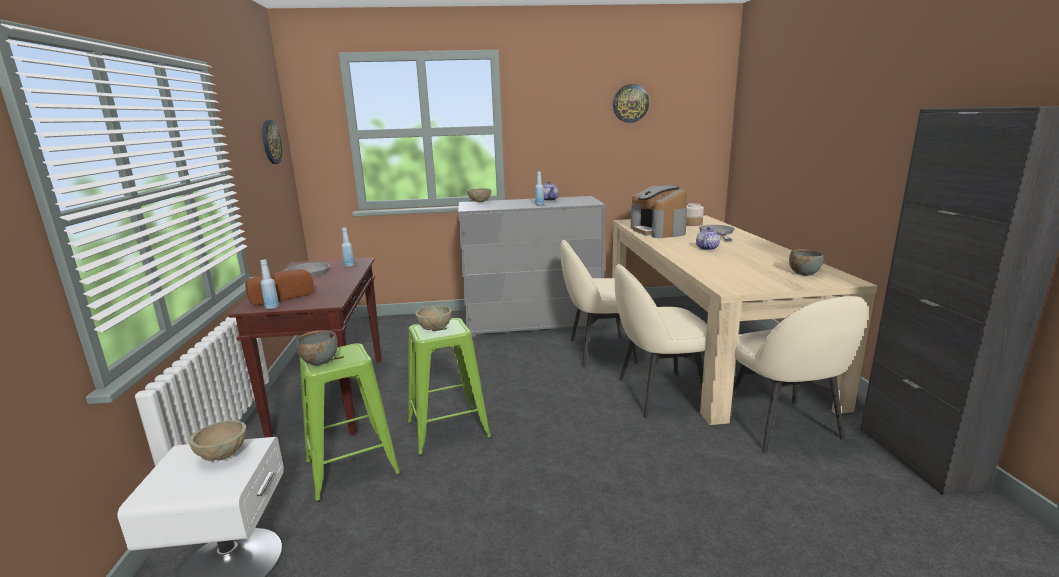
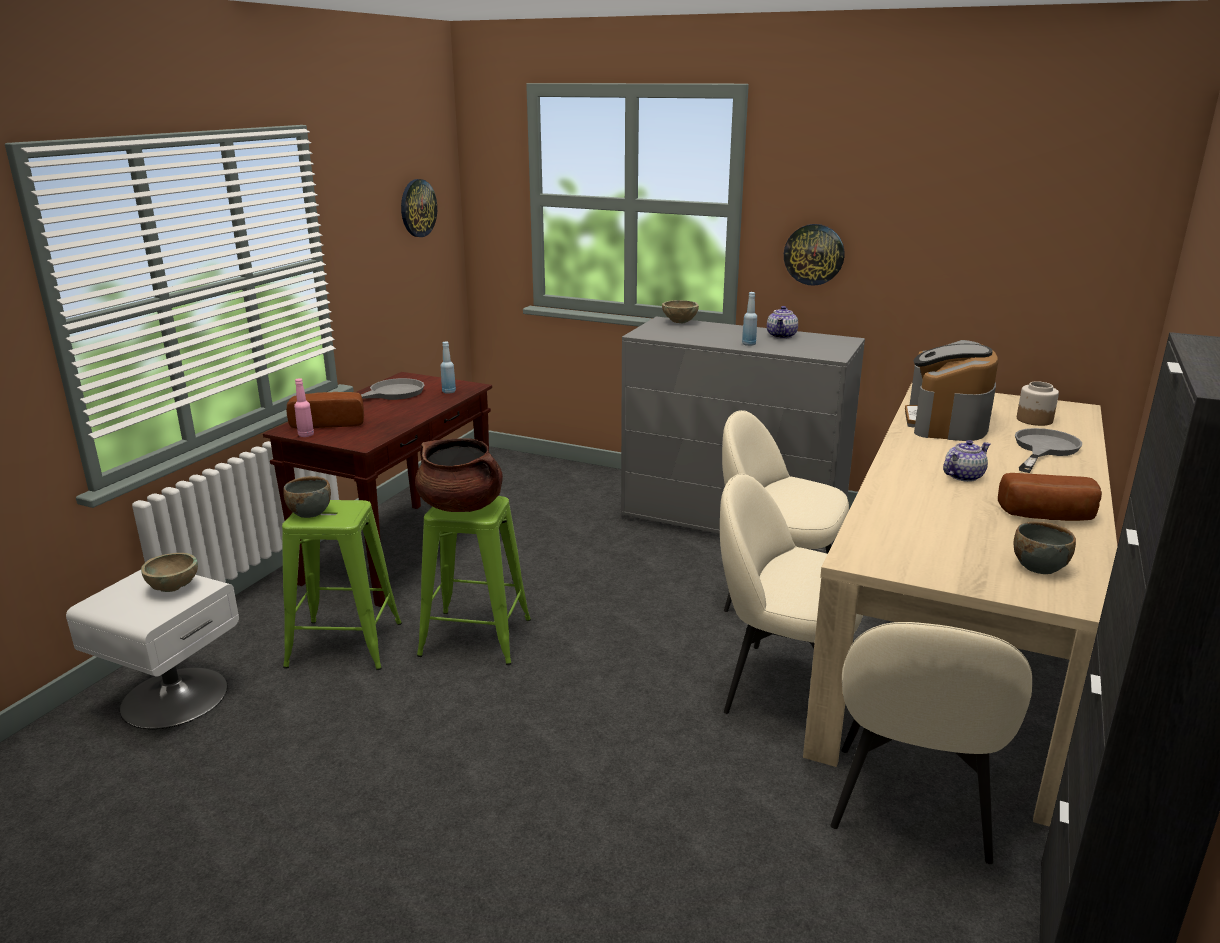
camera: 30 degrees right, 5 degrees up
blue bottle [260,260,279,309] -> pink bottle [294,378,314,437]
beige bowl [415,306,452,330] -> brown cooking pot [415,438,503,512]
wall clock [613,84,649,123] -> wall clock moved to [784,224,844,286]
none -> bread [998,473,1102,521]

